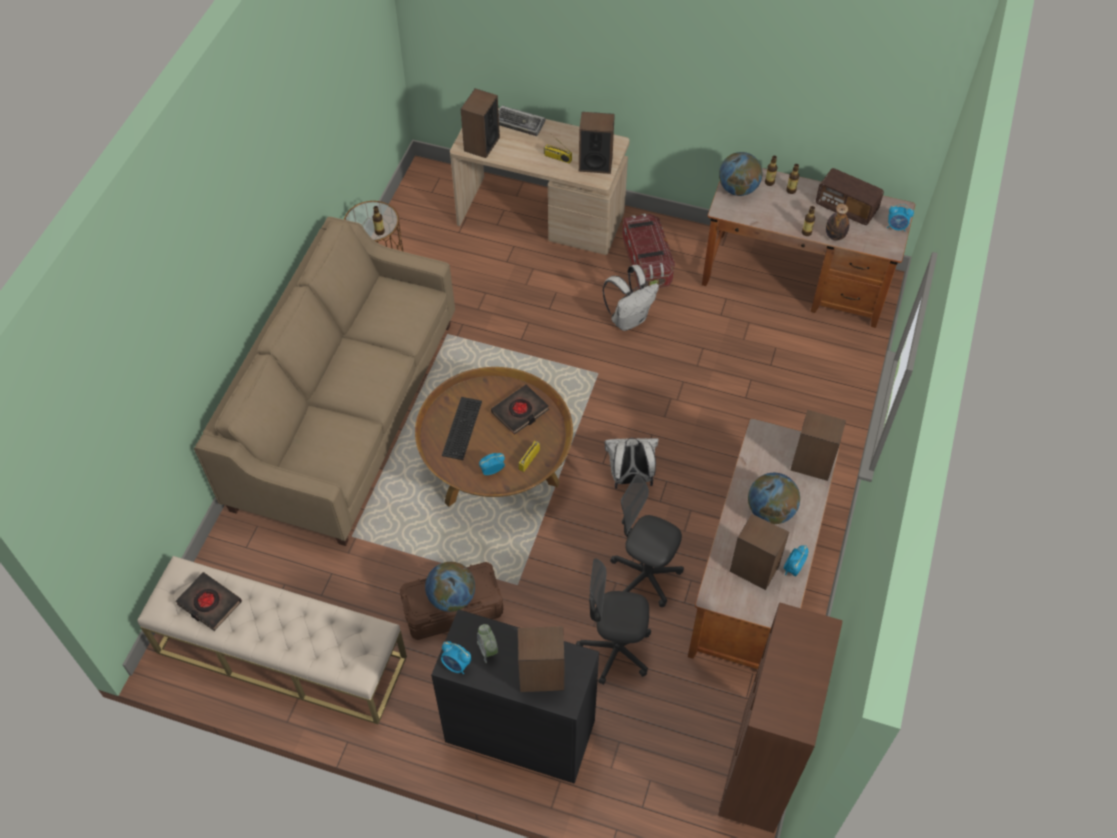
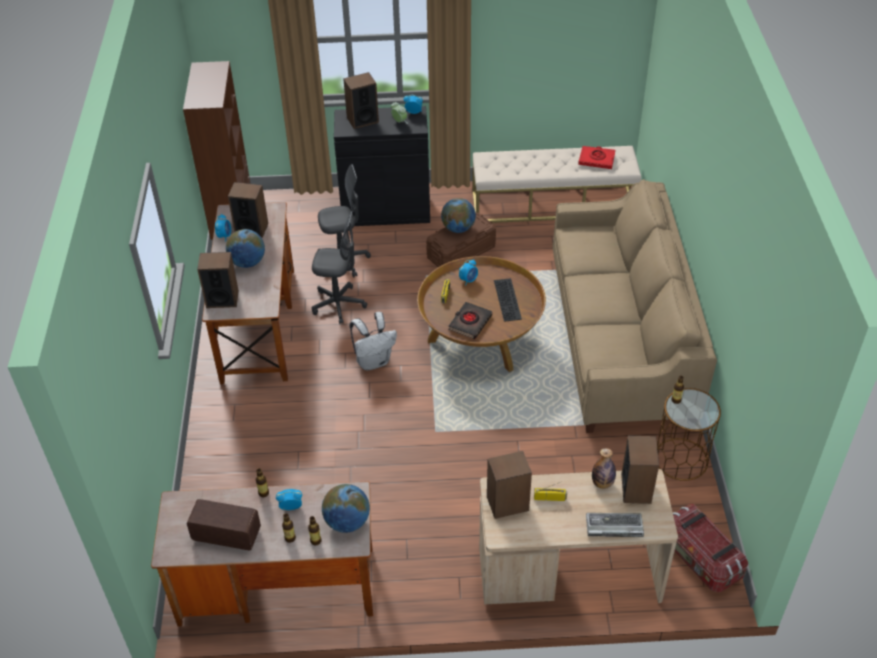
camera: 160 degrees right, 10 degrees down
black book [175,572,242,631] -> red book [578,146,615,169]
white backpack [603,265,659,331] -> none
storage box [623,214,675,289] -> storage box moved to [673,504,748,592]
bottle [826,204,849,241] -> bottle moved to [592,448,616,489]
alarm clock [887,204,914,231] -> alarm clock moved to [276,489,302,510]

